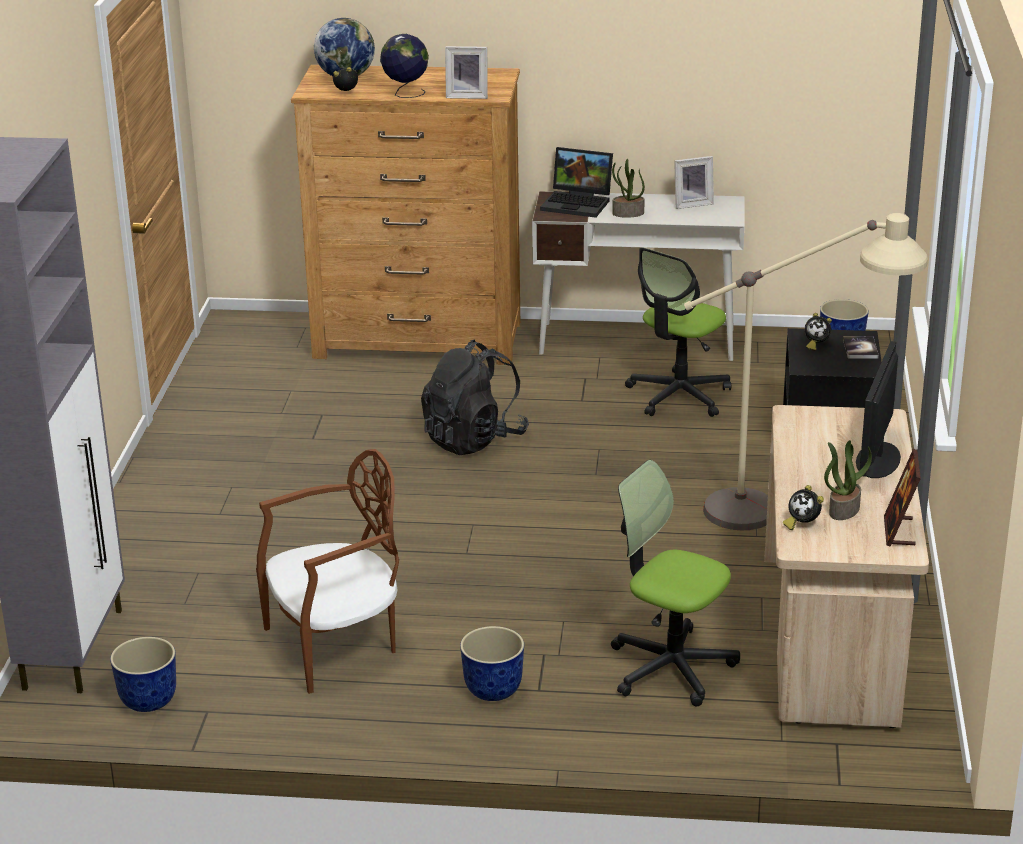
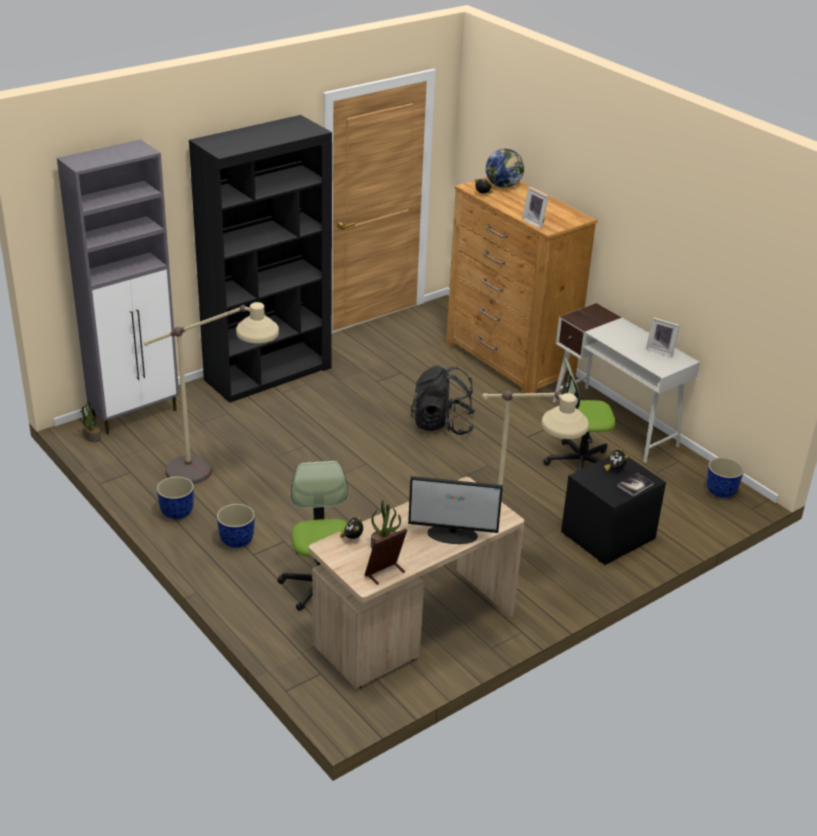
camera: 45 degrees right, 5 degrees up
planter [110,637,176,712] -> planter moved to [157,476,194,519]
brown chair [256,449,399,694] -> beige floor lamp [143,302,279,484]
globe [380,34,429,98] -> none
laptop [540,147,613,218] -> none
potted plant [612,159,645,218] -> potted plant moved to [80,402,101,442]
monitor [856,341,901,478] -> monitor turned 150 degrees counterclockwise [408,476,503,544]
none -> black bookcase [189,115,332,403]

